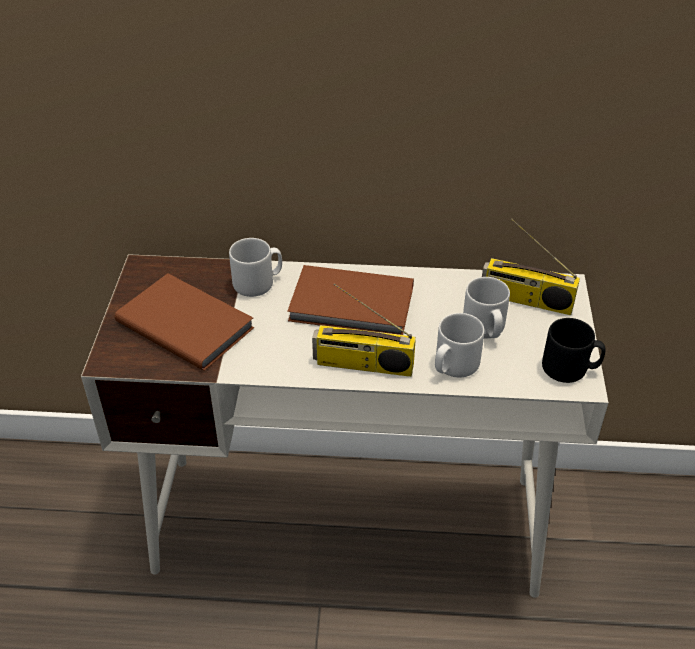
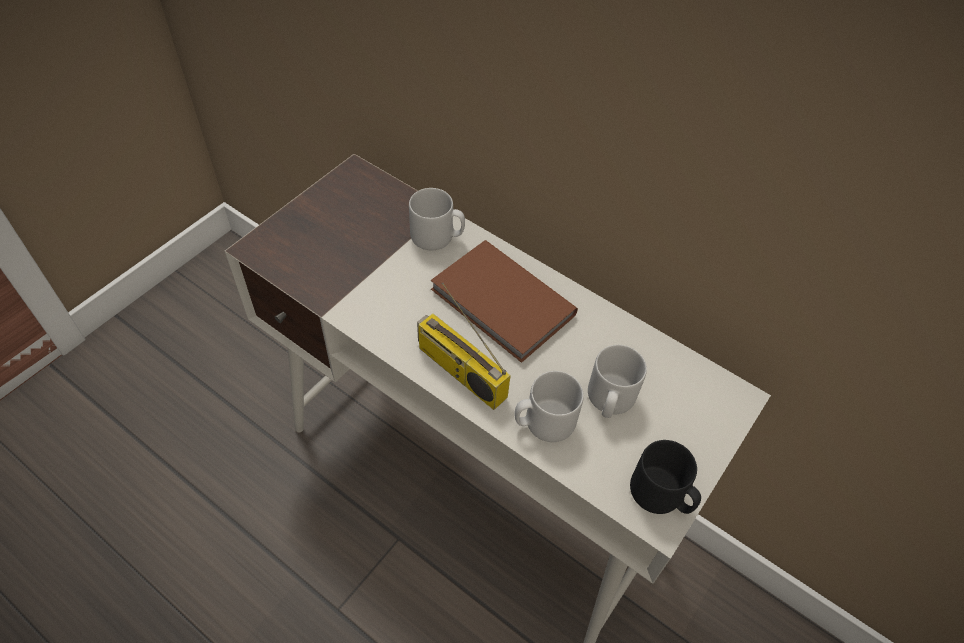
camera: 30 degrees right, 10 degrees up
brown book [115,273,254,371] -> none
radio [482,218,580,315] -> none

